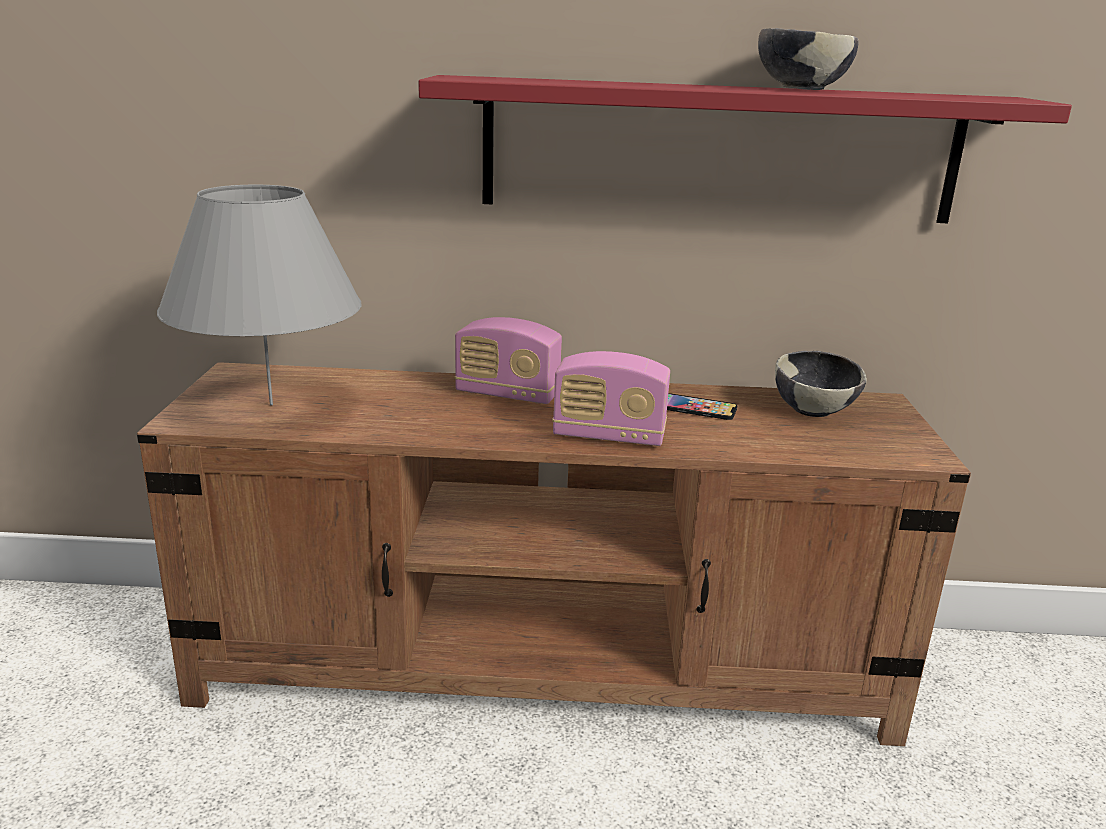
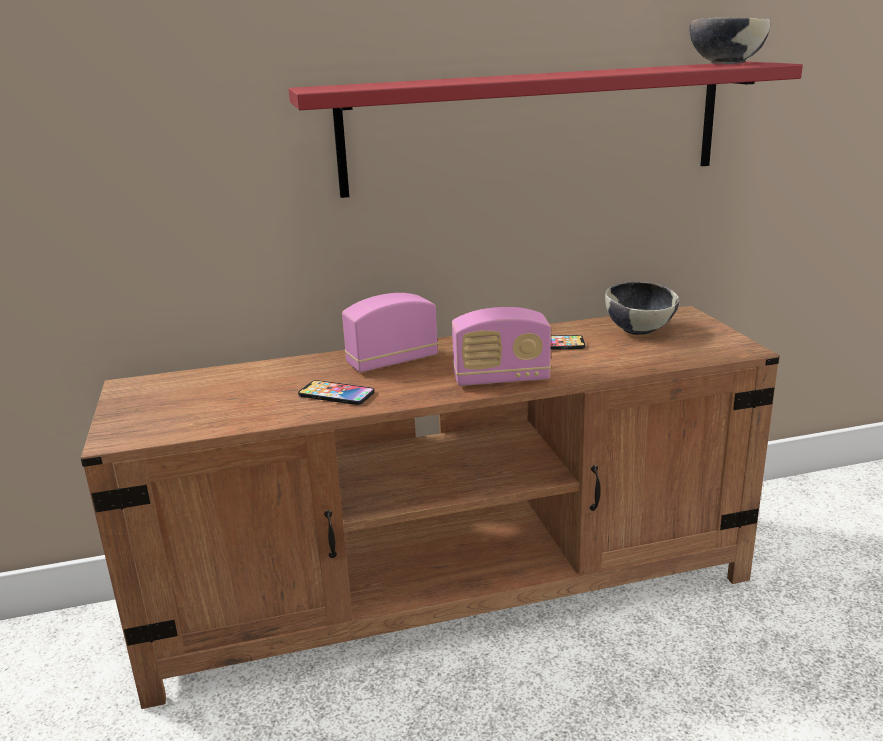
camera: 15 degrees left, 0 degrees up
grey table lamp [157,185,361,405] -> none
radio [455,317,562,404] -> radio turned 150 degrees clockwise [342,293,438,372]
bowl [758,28,858,90] -> bowl moved to [689,17,770,64]
none -> phone [298,380,375,405]

